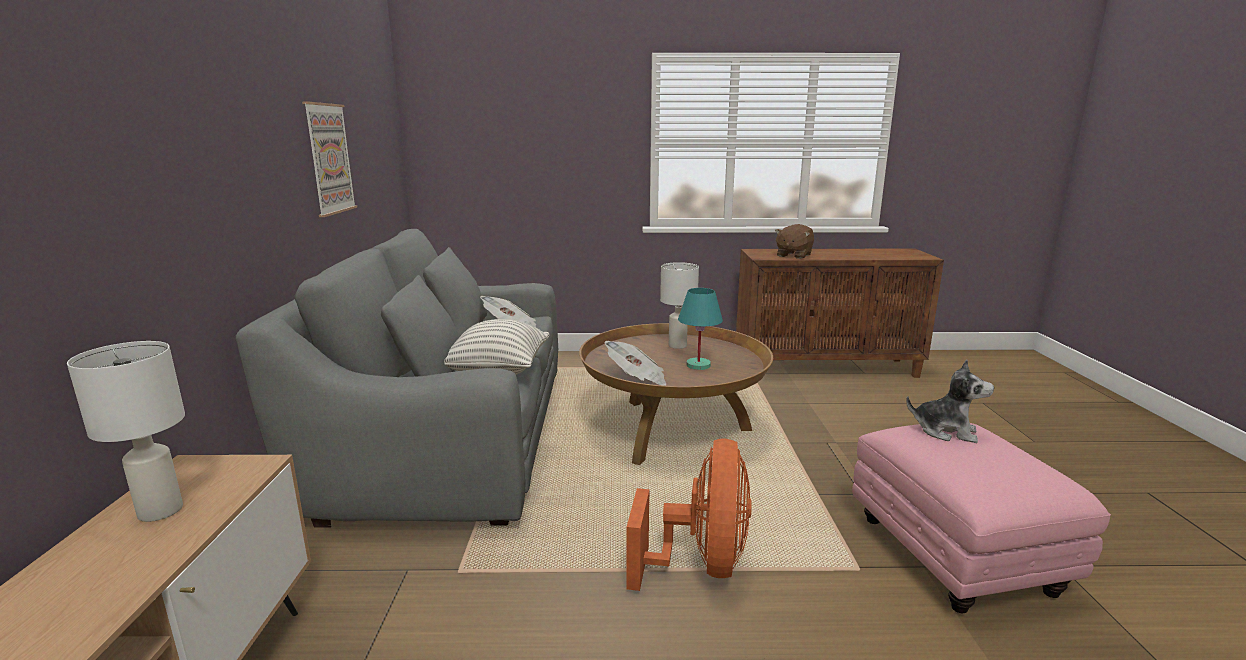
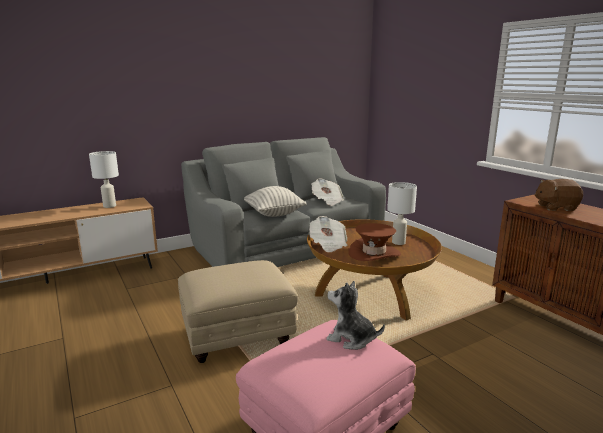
camera: 60 degrees right, 0 degrees up
picture [302,102,357,217] -> none
orange fan [626,438,752,591] -> beige ottoman [178,260,298,363]
turquoise table lamp [678,288,723,370] -> brown hat [348,223,401,261]
plush toy [906,360,994,443] -> plush toy turned 120 degrees clockwise [326,281,385,350]

